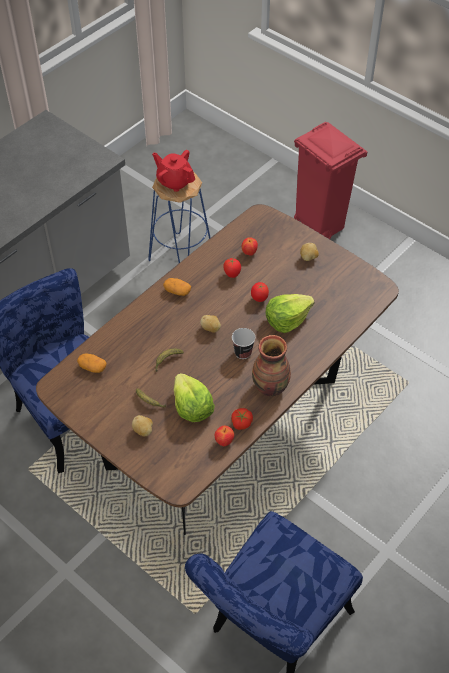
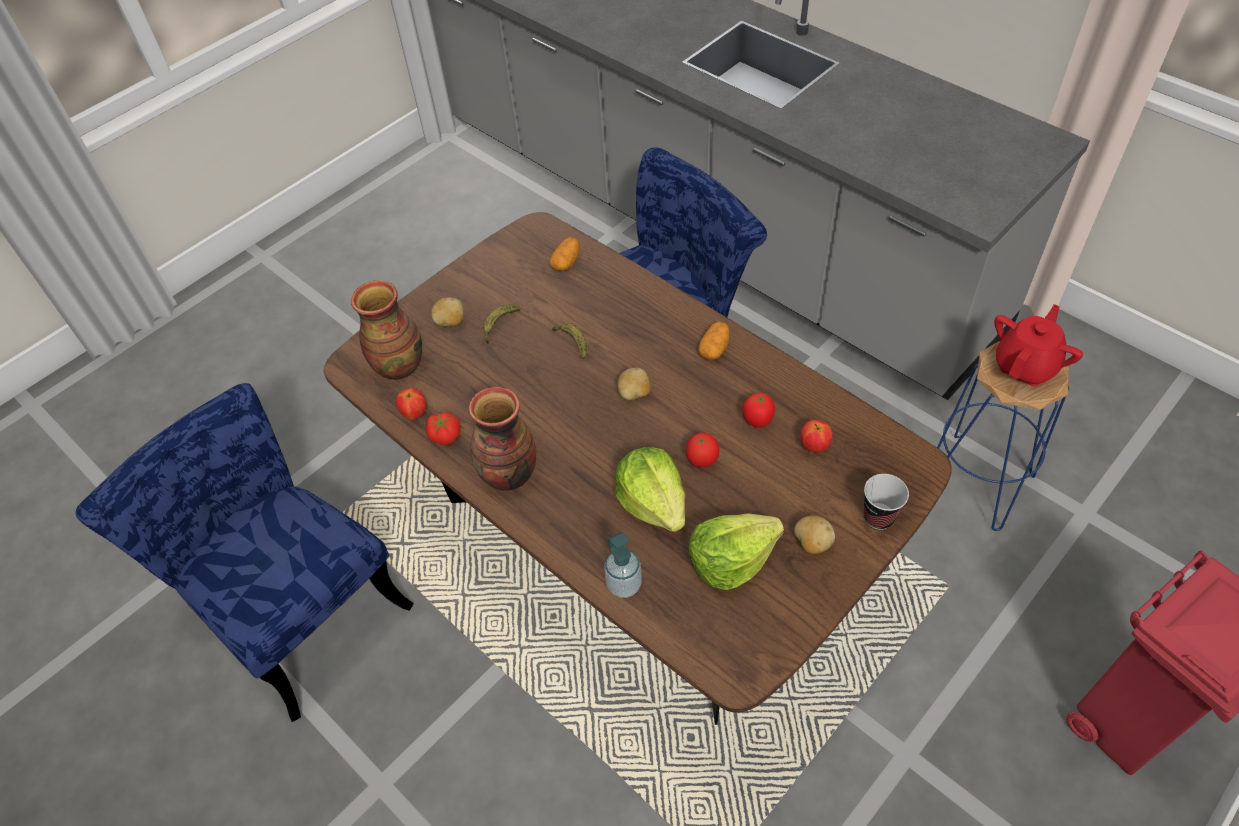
camera: 95 degrees right, 0 degrees up
lettuce [174,373,215,422] -> lettuce moved to [689,513,784,590]
cup [232,328,255,359] -> cup moved to [863,474,909,530]
none -> vase [351,280,422,380]
none -> soap dispenser [604,532,642,598]

